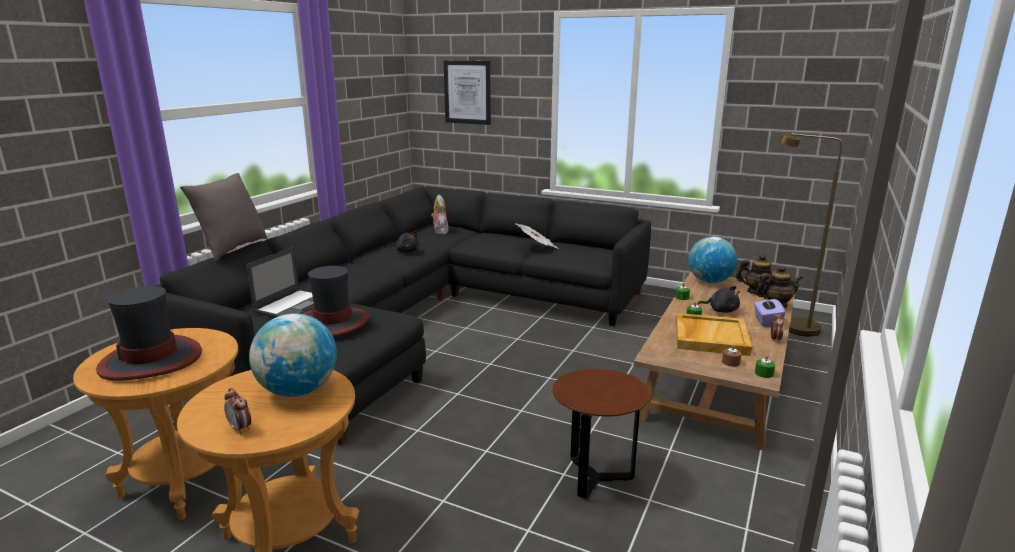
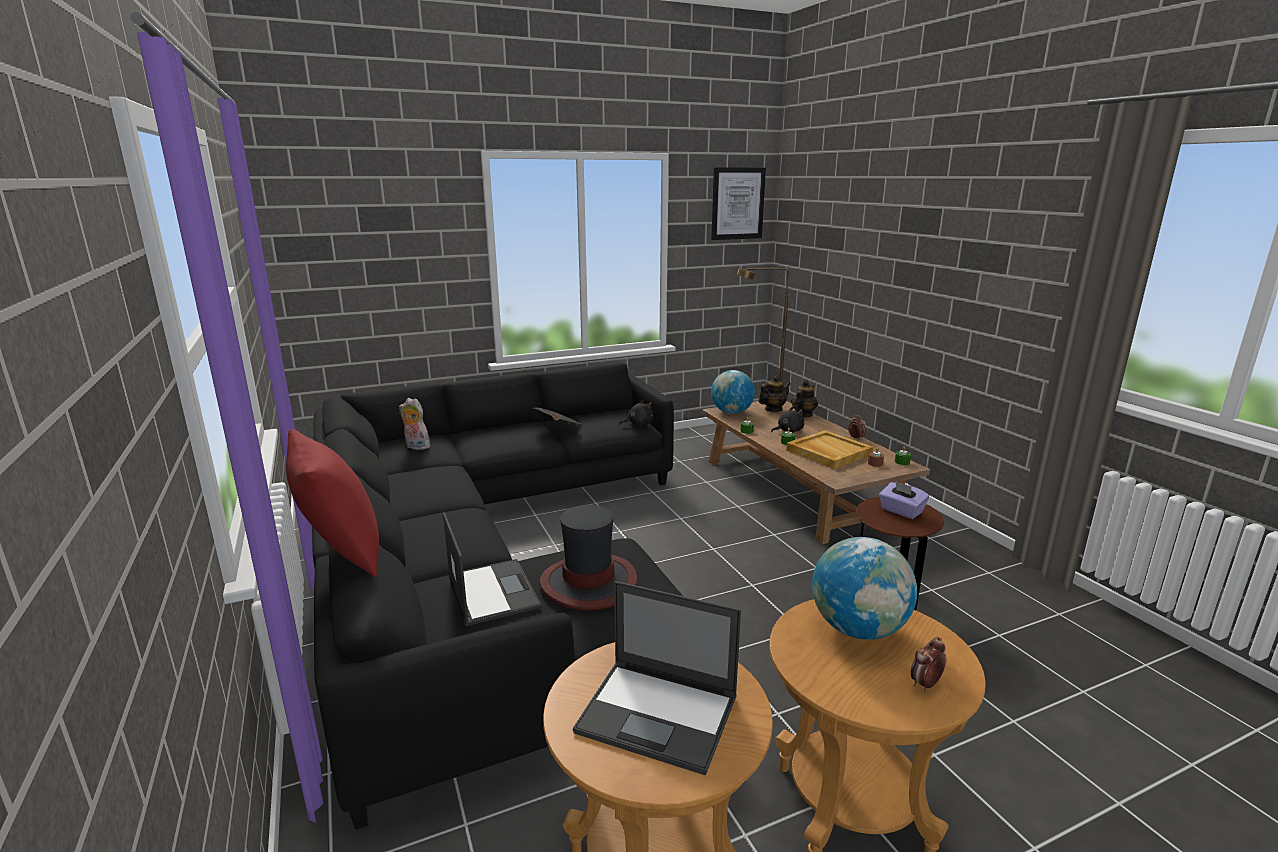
camera: 50 degrees left, 0 degrees up
hat [96,286,202,381] -> laptop [573,581,741,775]
grey pillow [180,173,268,261] -> red pillow [286,429,379,577]
alarm clock [224,388,251,434] -> alarm clock turned 150 degrees clockwise [911,637,947,691]
black plush toy [391,231,419,252] -> black plush toy moved to [619,399,653,425]
picture [444,61,491,125] -> picture moved to [711,167,766,240]
purple tissue box [754,296,785,327] -> purple tissue box moved to [879,481,929,519]

